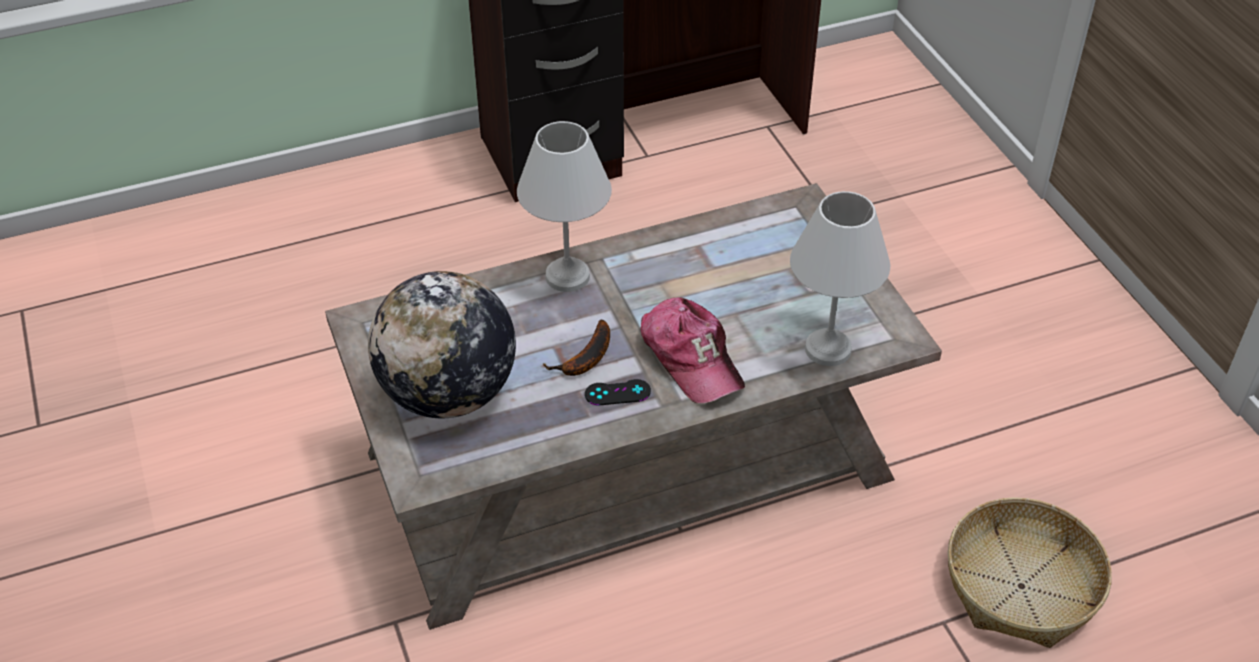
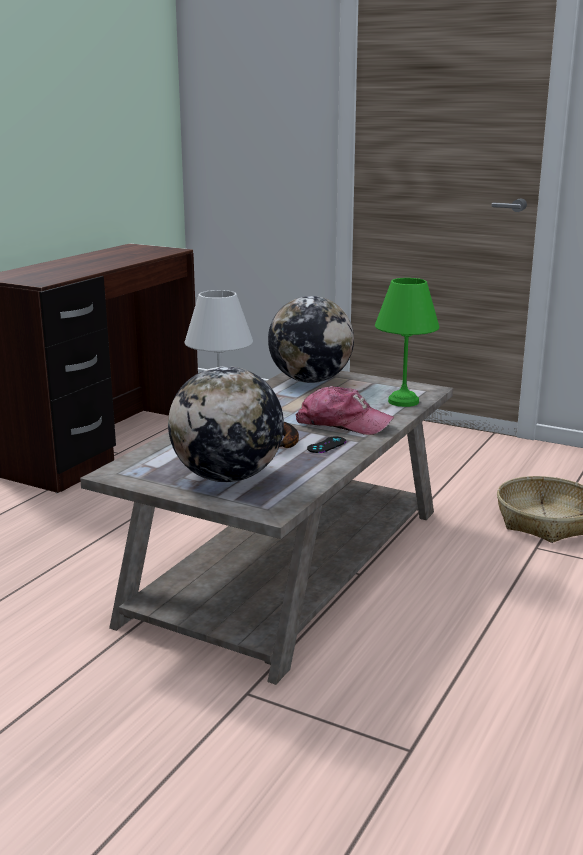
camera: 40 degrees left, 25 degrees down
white table lamp [790,191,890,366] -> green table lamp [375,278,440,407]
none -> globe [268,296,354,383]

